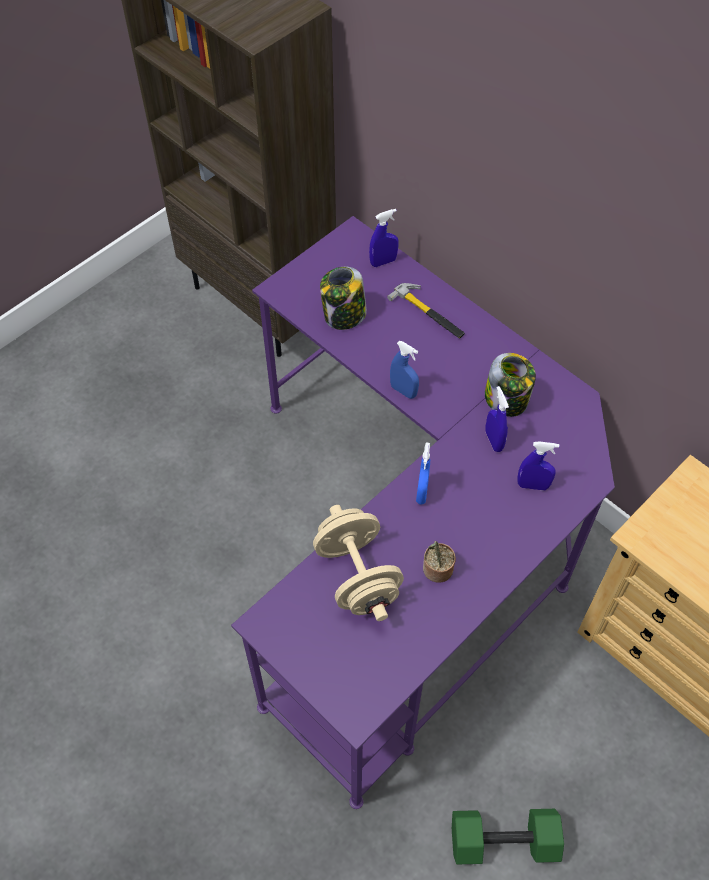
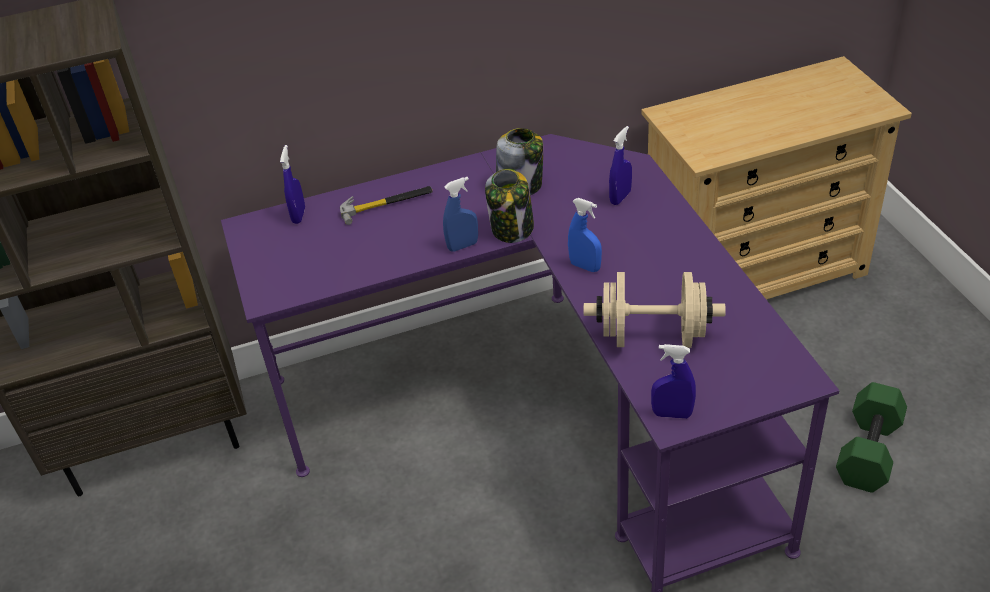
camera: 60 degrees left, 15 degrees down
jar [320,267,367,330] -> jar moved to [485,169,534,243]
potted plant [423,541,456,583] -> none
blue spray bottle [485,386,509,452] -> blue spray bottle moved to [651,344,696,419]

